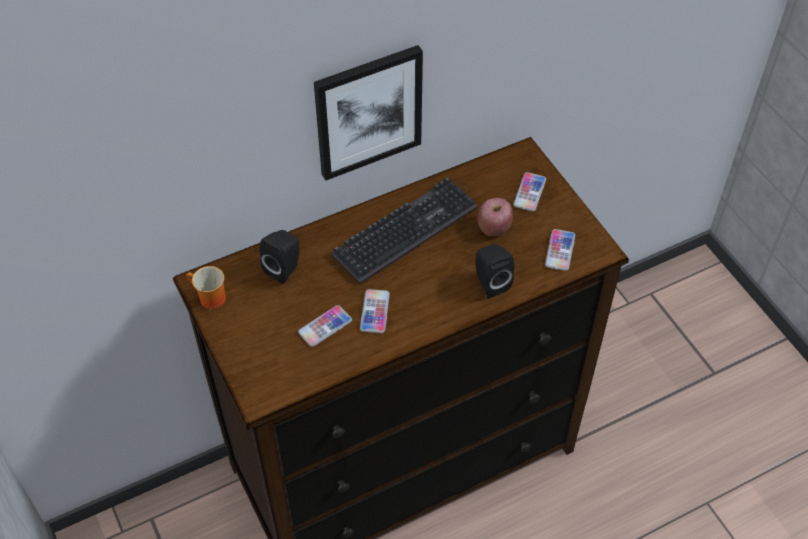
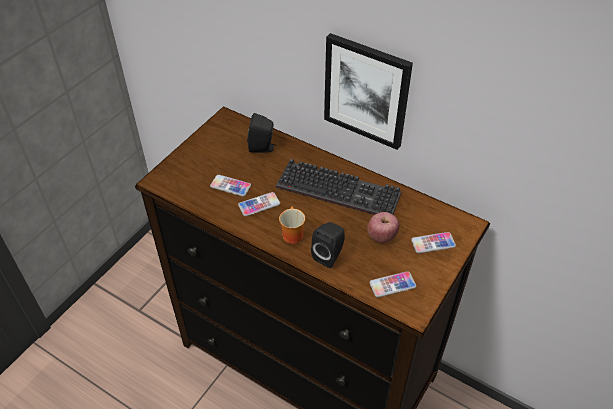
camera: 60 degrees right, 5 degrees down
mug [186,266,226,309] -> mug moved to [279,206,305,244]

